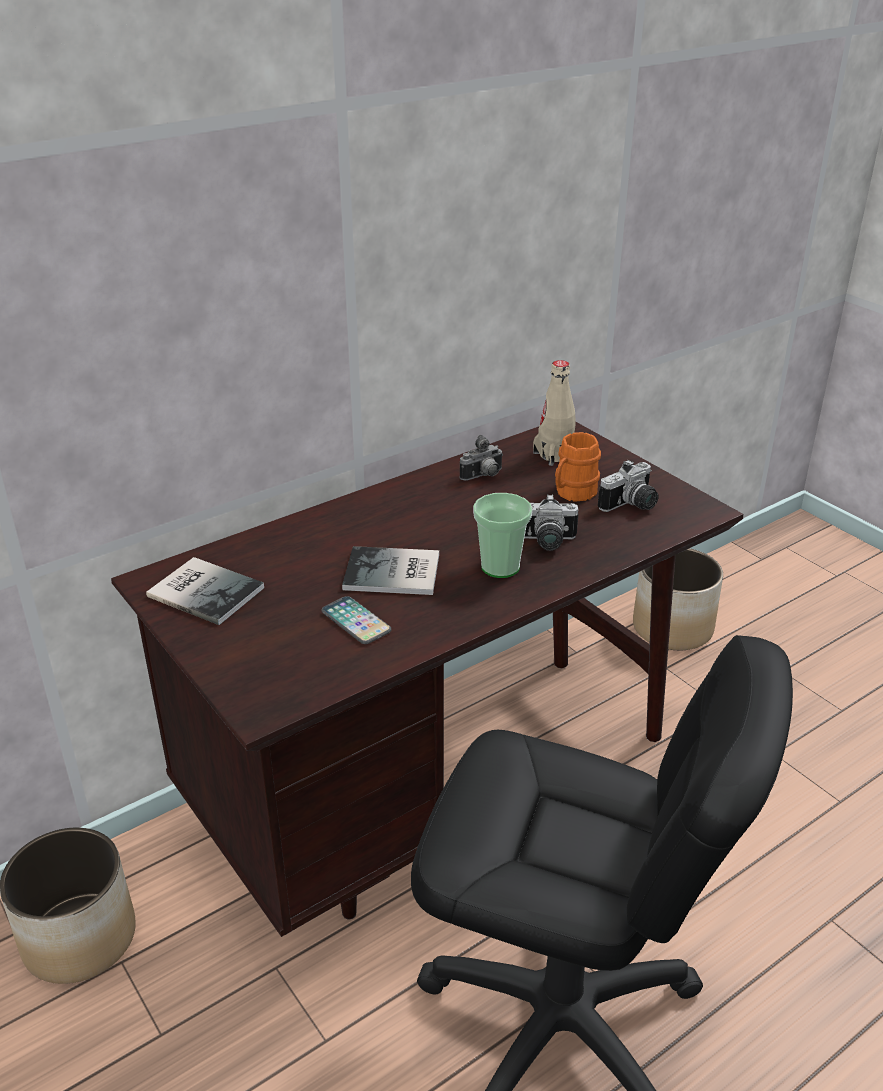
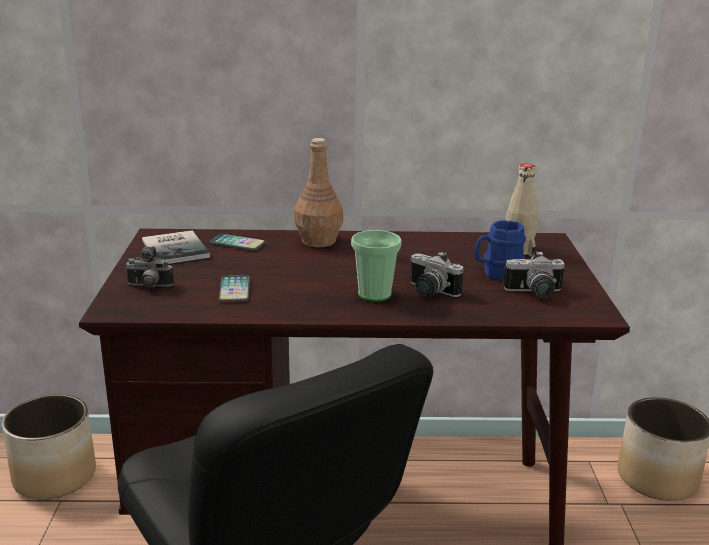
camera: 35 degrees right, 10 degrees down
book [342,546,439,595] -> none
camera [460,435,503,481] -> camera moved to [125,246,174,287]
orange mug [555,432,601,502] -> blue mug [474,220,526,280]
none -> phone [210,234,265,251]
none -> brown bottle [294,138,343,247]

